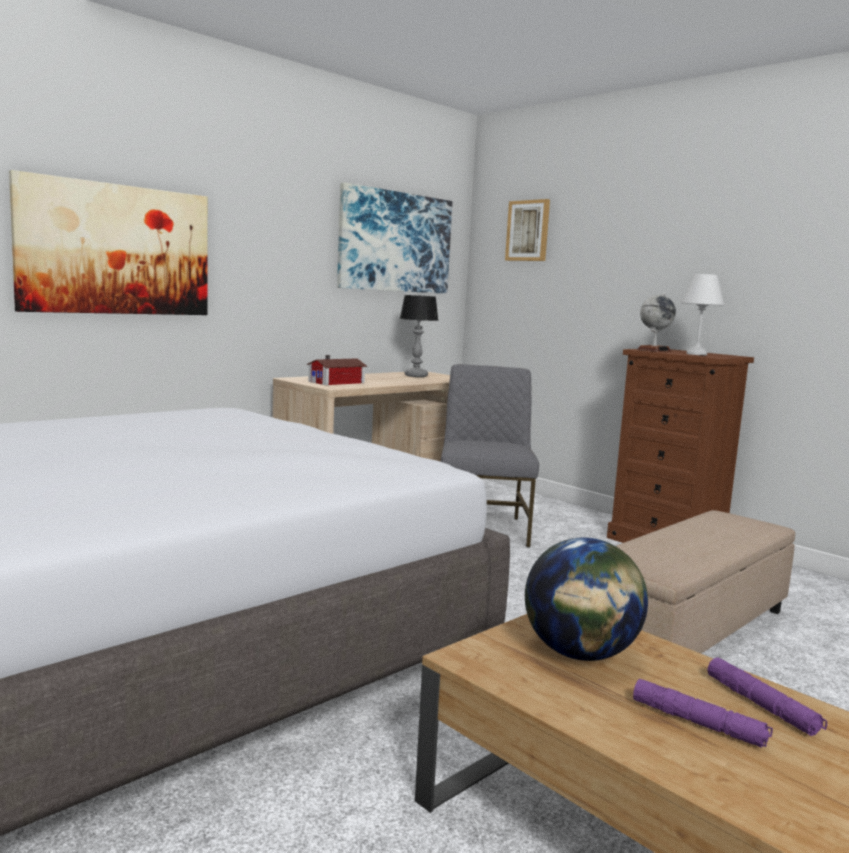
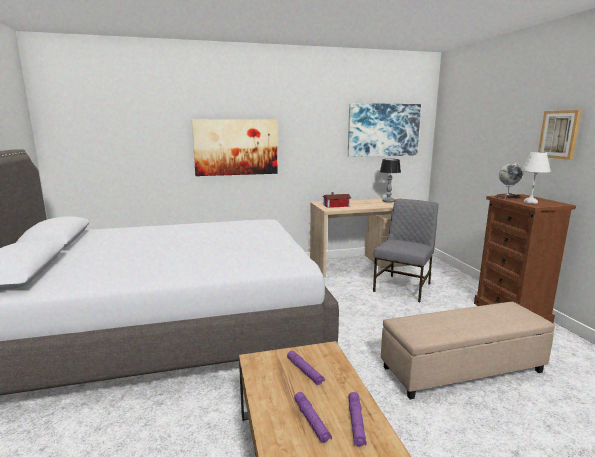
camera: 30 degrees right, 5 degrees up
picture [505,199,550,261] -> picture moved to [538,110,581,160]
globe [525,537,648,661] -> purple flashlight [287,351,325,385]

